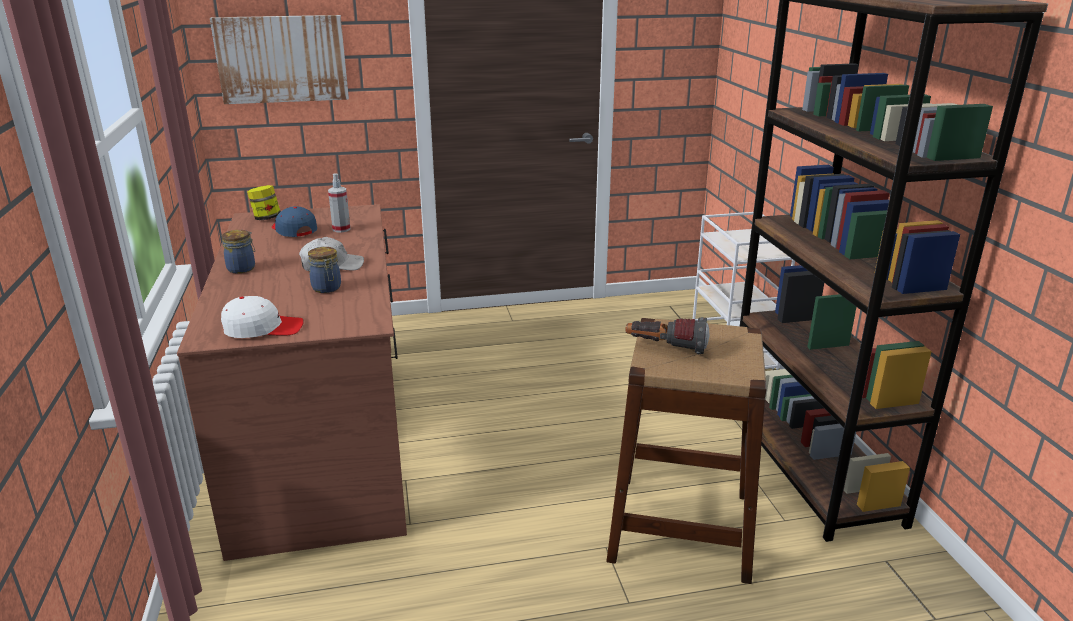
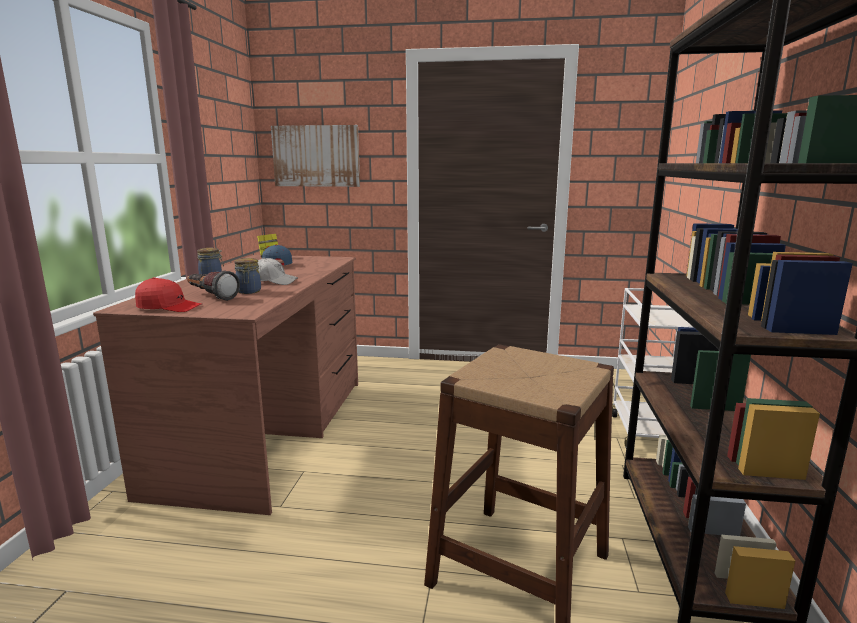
camera: 20 degrees right, 10 degrees down
white cap [221,296,304,338] -> red cap [135,277,202,312]
spray bottle [328,173,350,233] -> none
flashlight [625,317,709,354] -> flashlight moved to [187,270,240,301]

